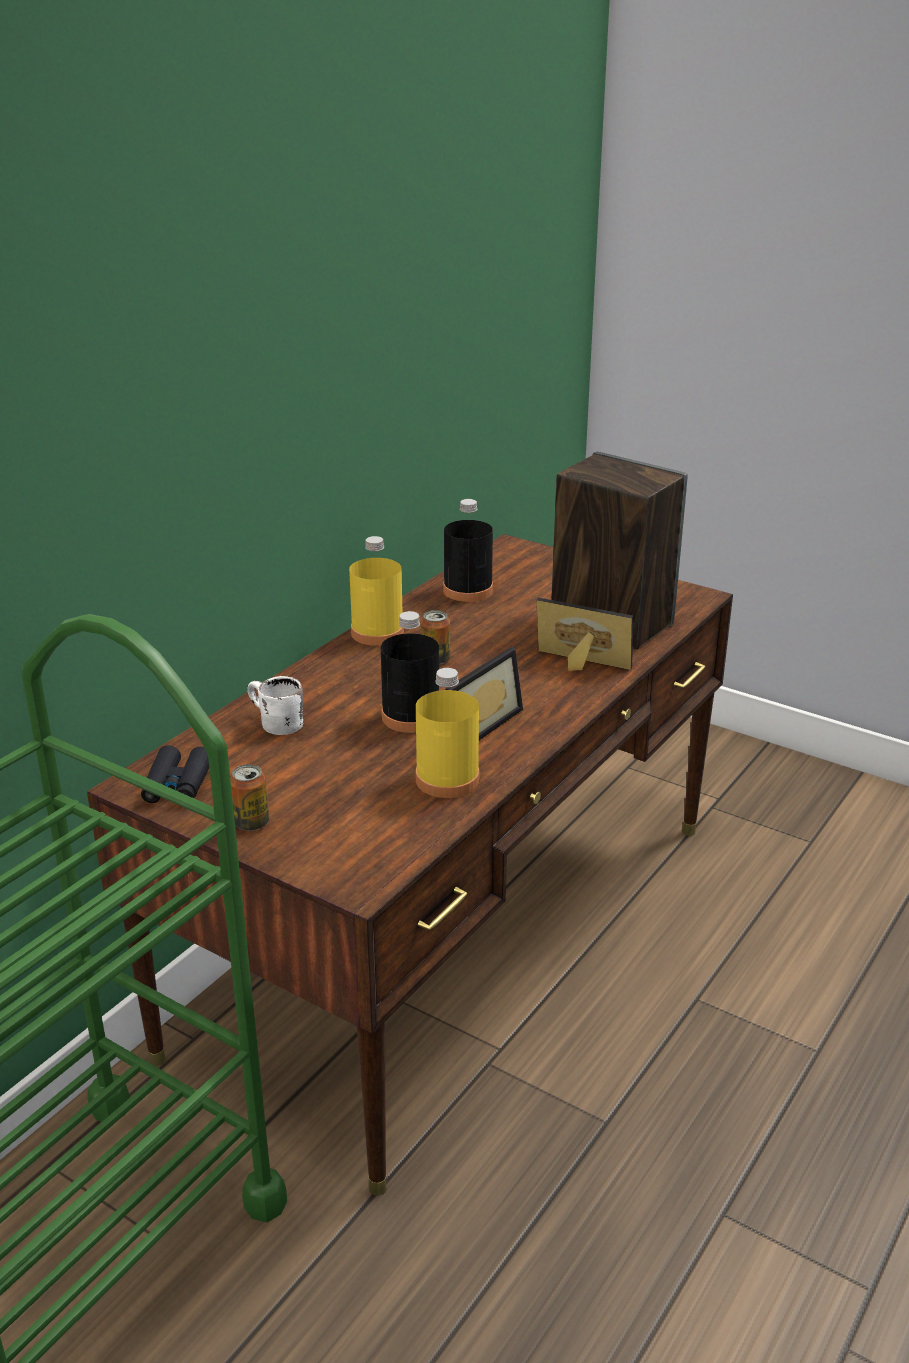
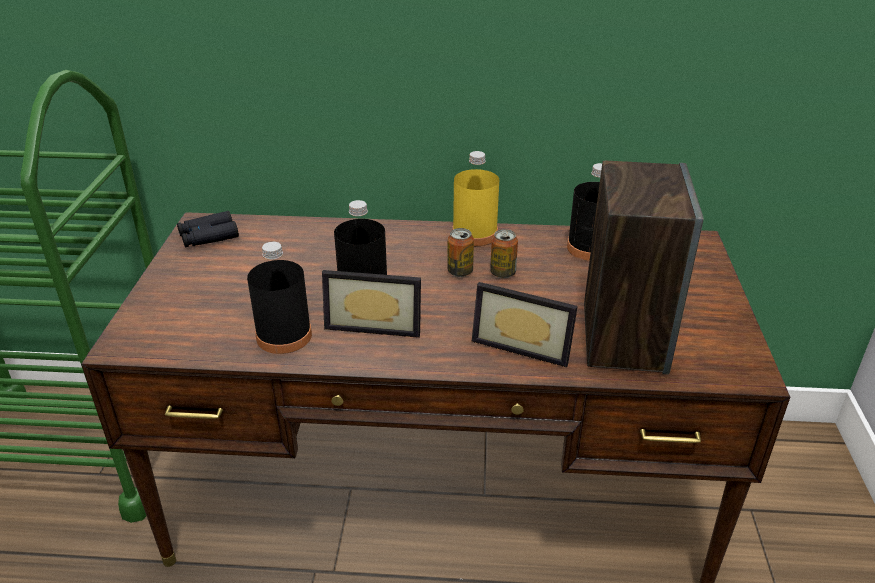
camera: 60 degrees right, 5 degrees up
can [230,764,269,831] -> can moved to [490,229,518,278]
white mug [247,676,303,735] -> none
yellow bottle [416,668,479,798] -> black bottle [247,242,312,354]
picture frame [537,597,633,671] -> picture frame turned 120 degrees clockwise [471,282,578,367]

